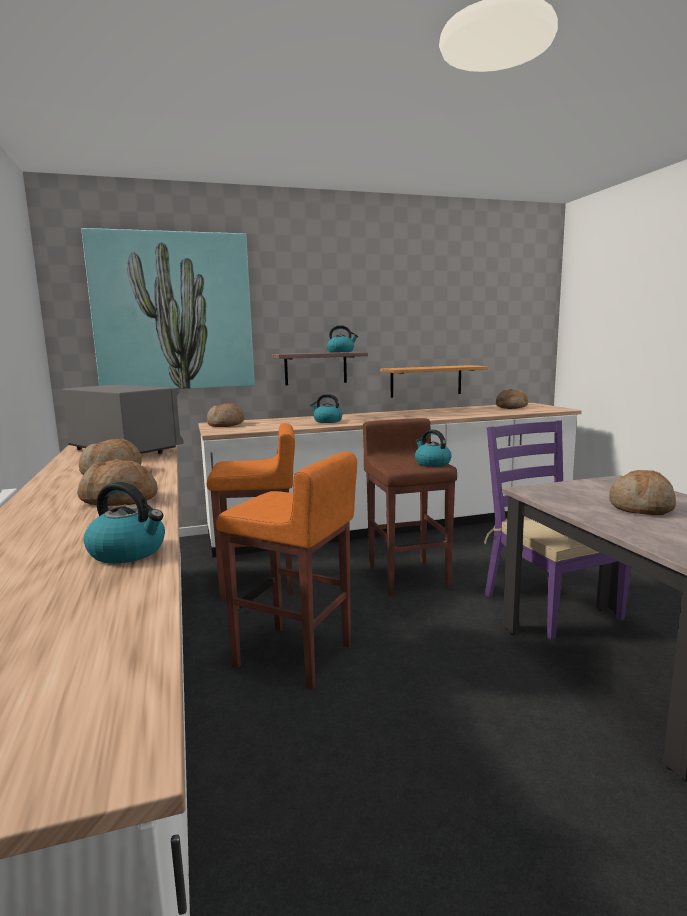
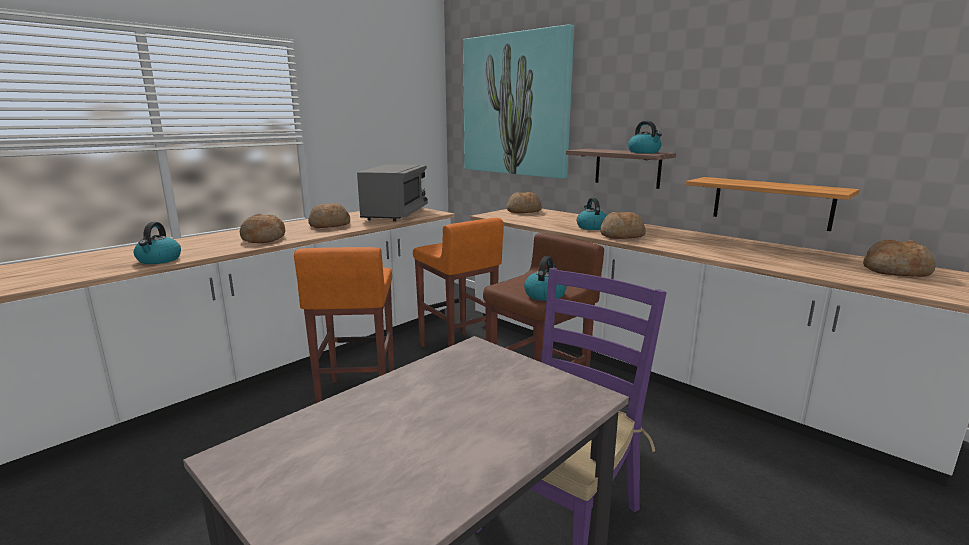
camera: 60 degrees right, 5 degrees up
bread [609,470,676,515] -> bread moved to [600,212,646,239]

